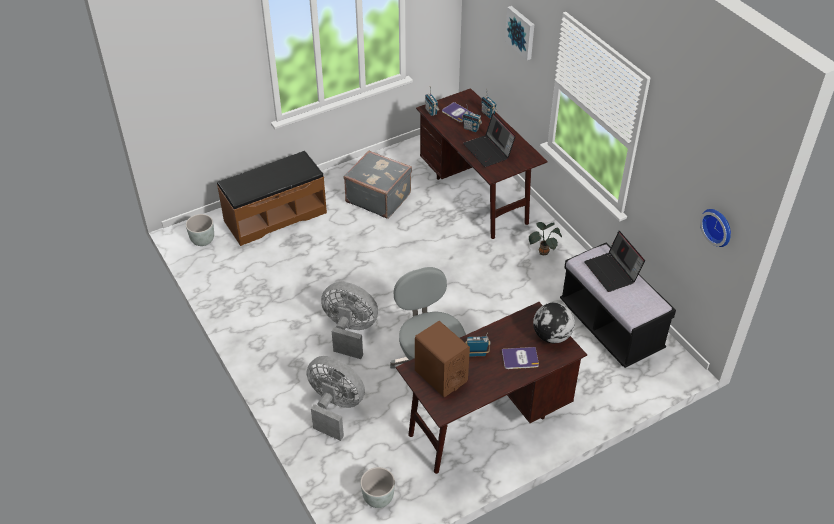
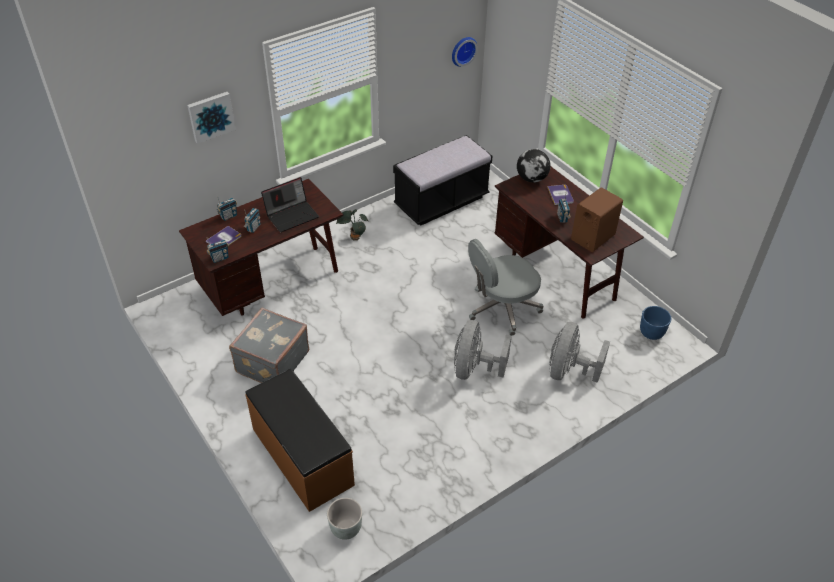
camera: 95 degrees left, 0 degrees up
grey planter [360,467,395,508] -> blue planter [640,306,671,340]
laptop [584,231,645,292] -> none

